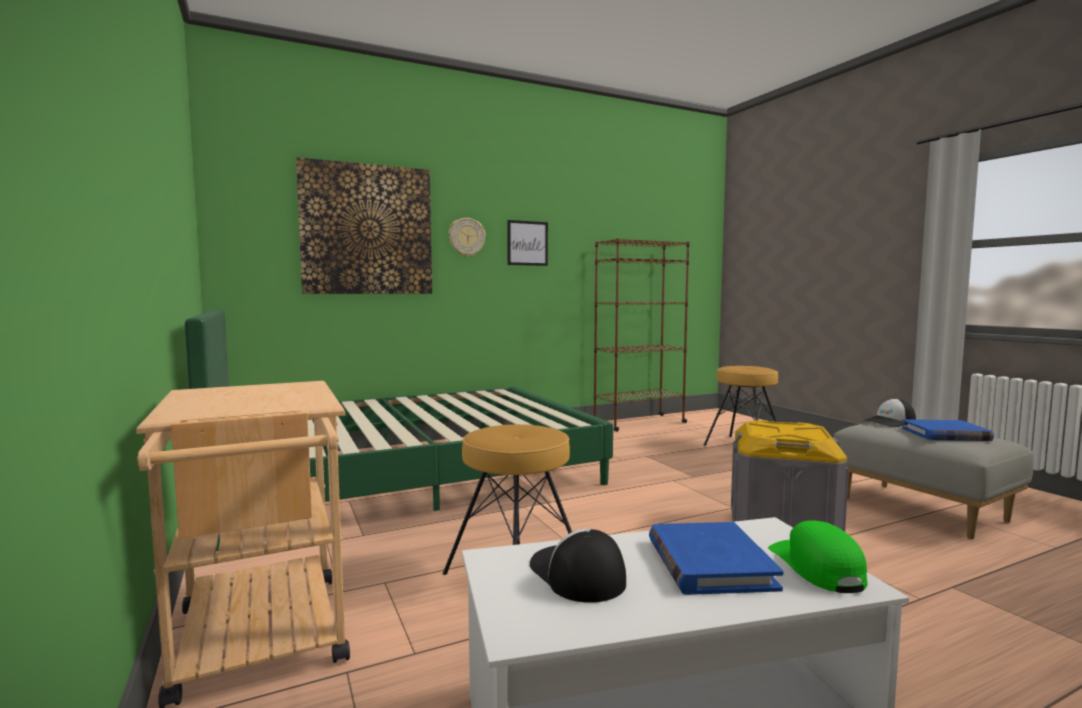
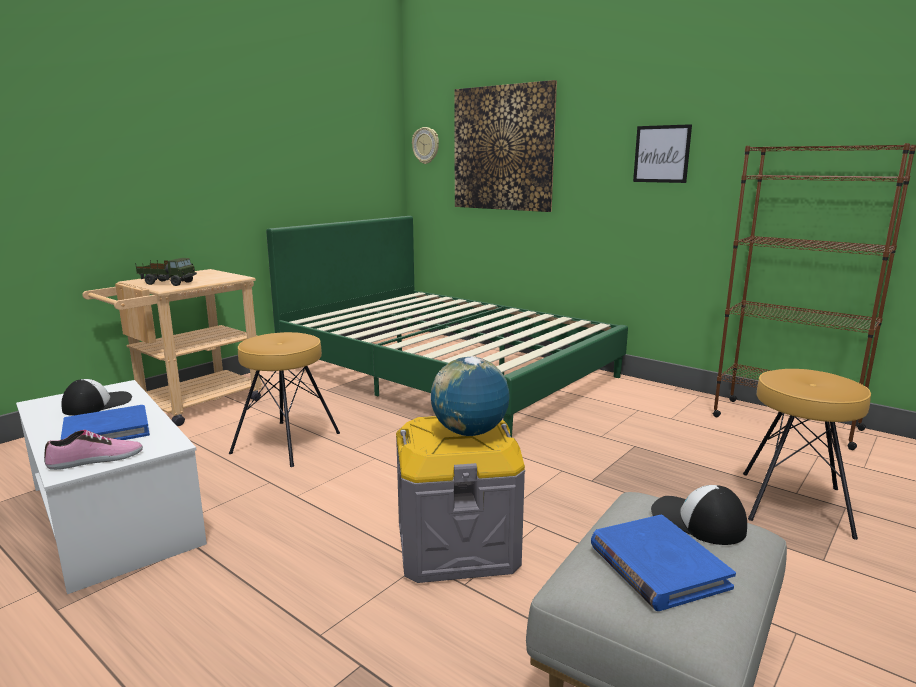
camera: 65 degrees right, 10 degrees up
wall clock [449,218,486,257] -> wall clock moved to [412,127,439,164]
green cap [768,520,867,593] -> shoe [44,430,143,470]
none -> toy truck [135,258,197,286]
none -> globe [431,356,510,436]

